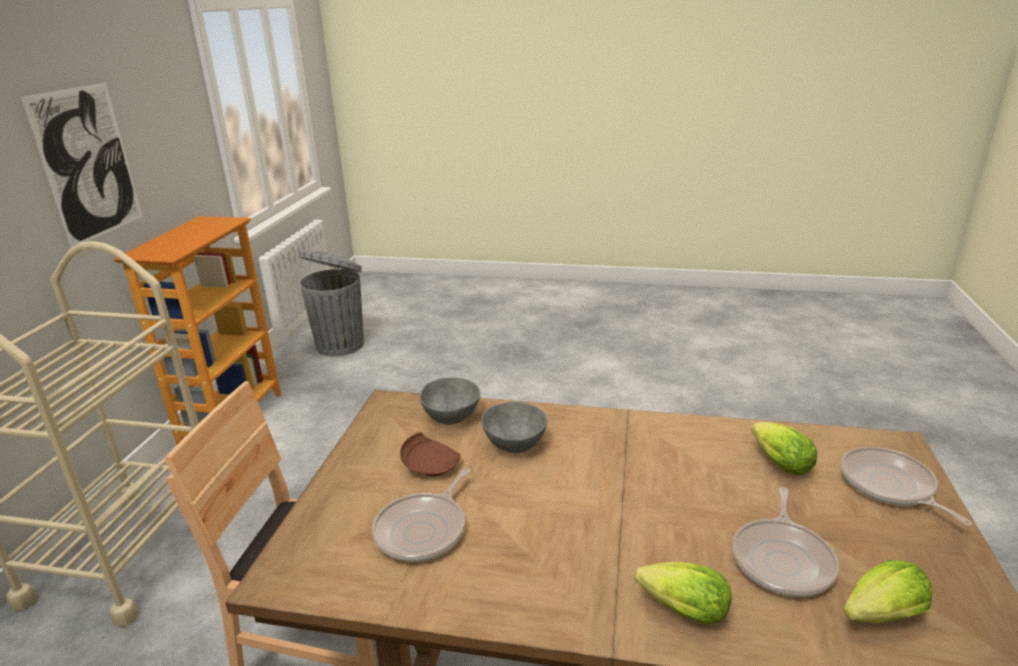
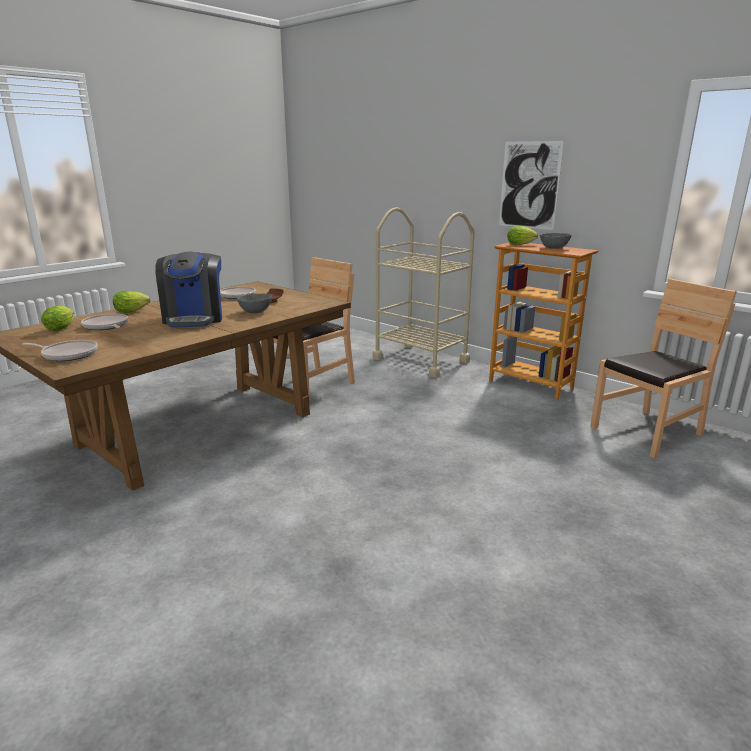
camera: 120 degrees right, 5 degrees down
grey trash can [298,251,364,356] -> brown chair [590,278,737,458]
grey bowl [420,378,481,425] -> grey bowl moved to [540,233,571,249]
lettuce [751,422,817,475] -> lettuce moved to [508,226,538,245]
none -> coffee machine [155,252,222,327]

